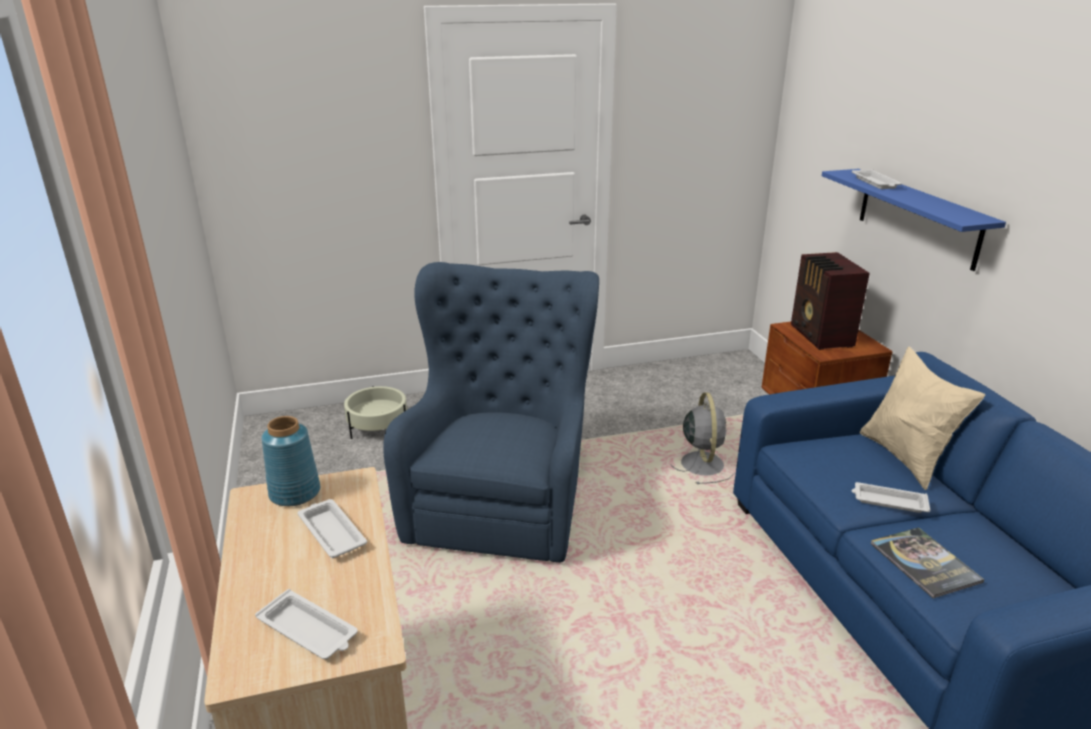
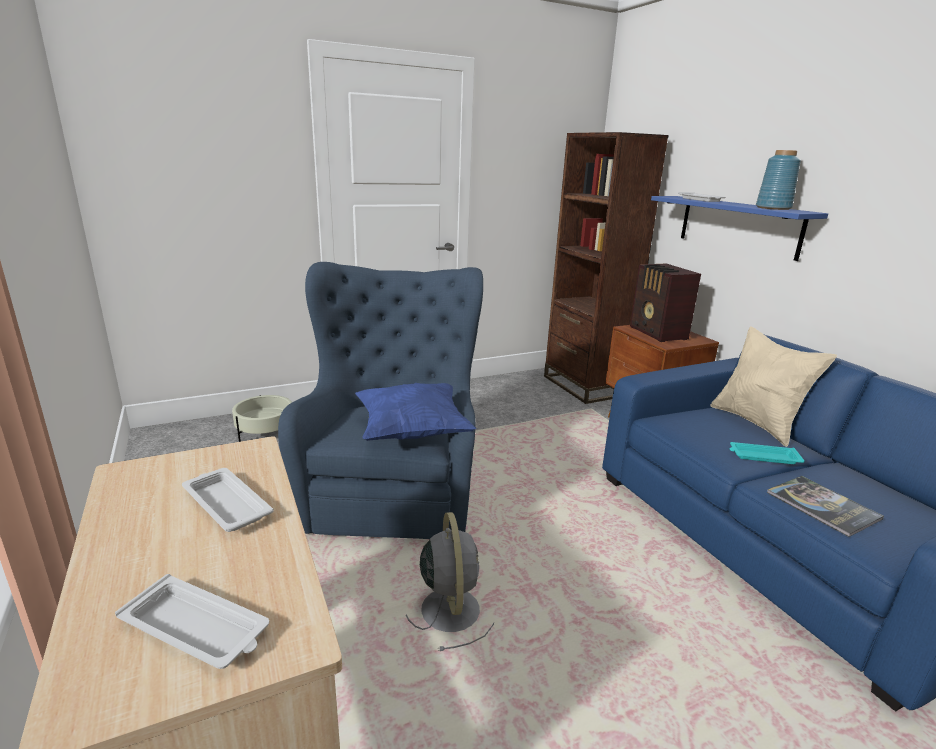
camera: 10 degrees left, 5 degrees down
blue vase [262,416,320,506] -> blue vase moved to [756,150,801,210]
grey fan [670,393,735,484] -> grey fan moved to [406,512,494,651]
white tray [851,482,930,513] -> turquoise tray [730,442,805,464]
none -> blue pillow [355,383,476,441]
none -> brown bookcase [544,132,669,404]

